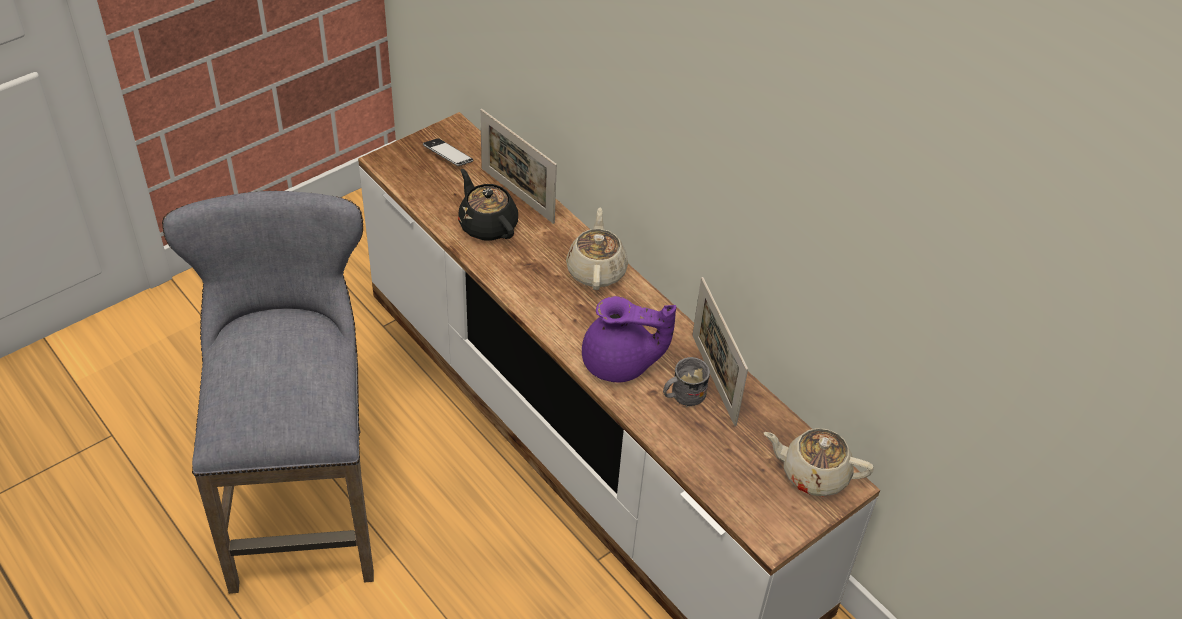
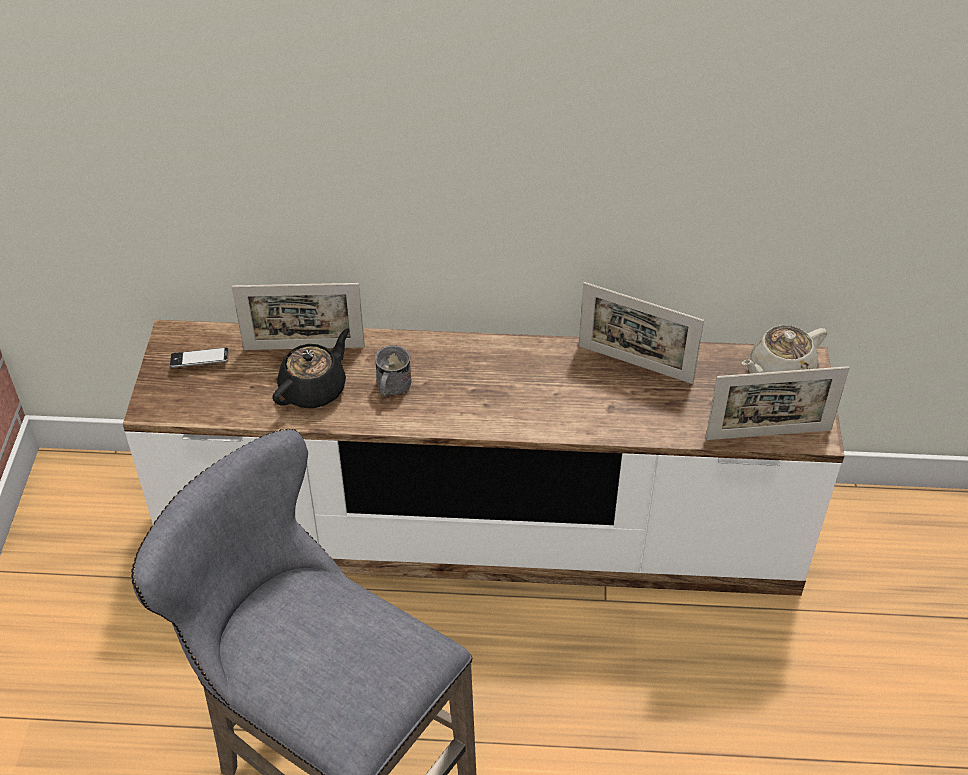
camera: 45 degrees left, 0 degrees up
black teapot [458,169,518,241] -> black teapot turned 120 degrees clockwise [272,328,349,408]
beige teapot [566,208,628,290] -> none
purple teapot [582,296,676,383] -> none
grey mug [663,357,710,407] -> grey mug moved to [375,345,411,397]
none -> picture frame [705,366,849,440]

